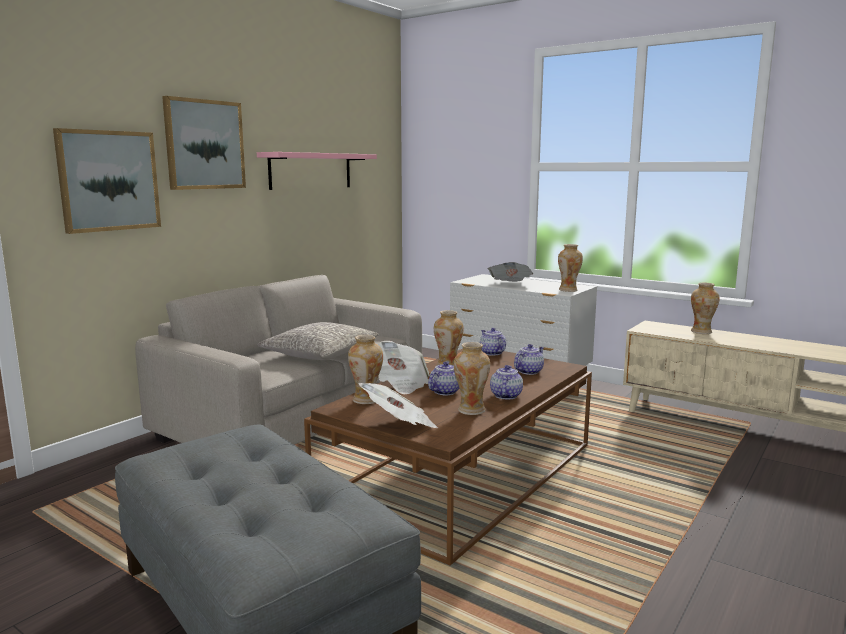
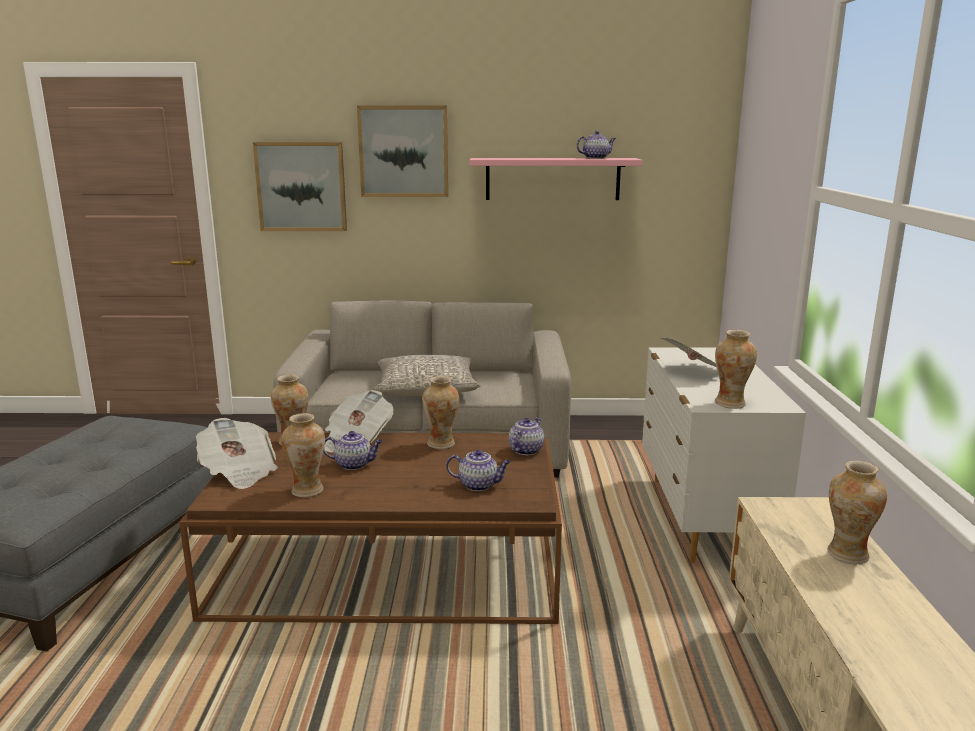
camera: 55 degrees right, 5 degrees up
teapot [490,365,523,399] -> teapot moved to [576,131,616,159]

